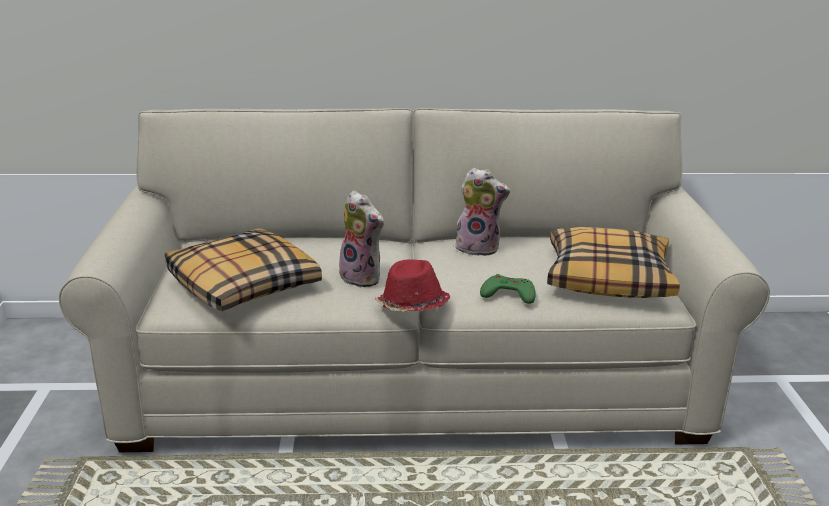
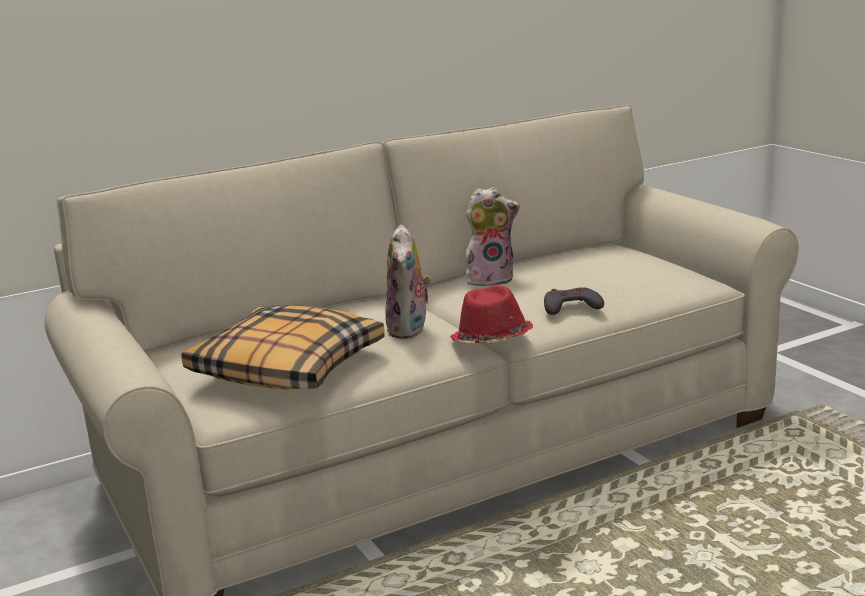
camera: 25 degrees left, 5 degrees down
plush toy [338,191,384,288] -> plush toy turned 75 degrees clockwise [385,224,432,339]
green game controller [480,274,536,304] -> grey game controller [544,287,604,315]
pillow [547,227,680,298] -> none

